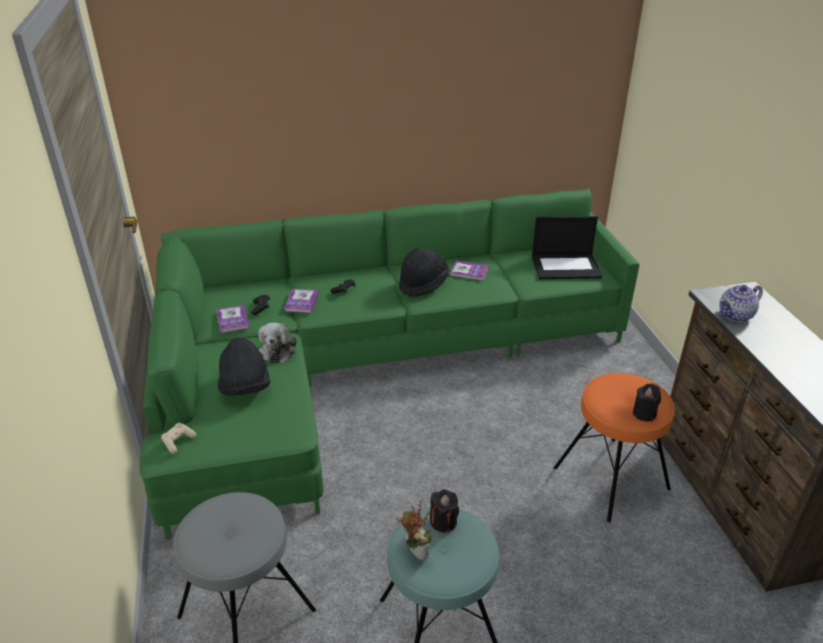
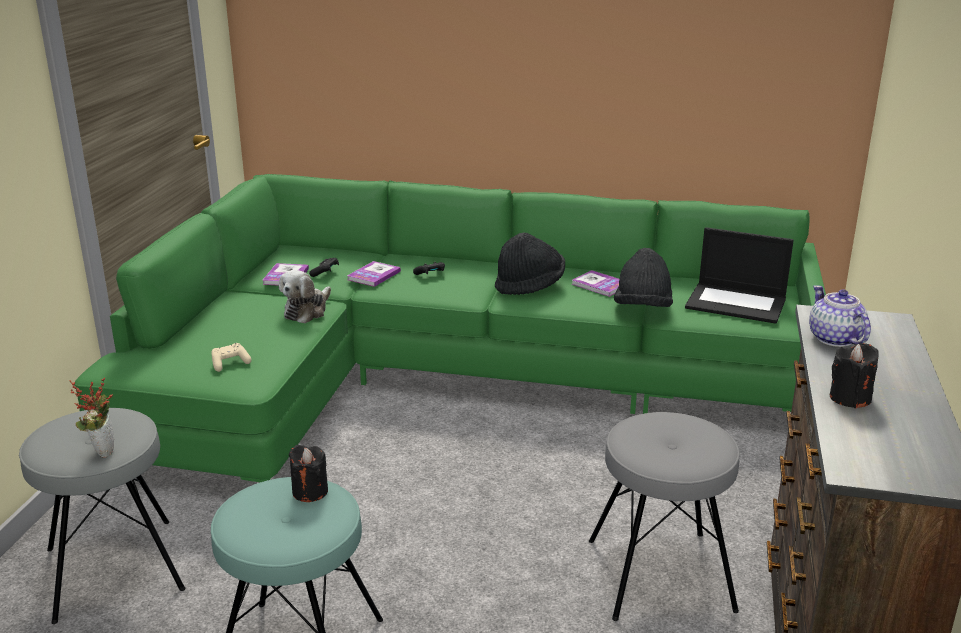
camera: 25 degrees right, 10 degrees down
beige game controller [161,423,196,454] -> beige game controller moved to [211,343,251,372]
black hat [218,337,270,396] -> black hat moved to [614,248,673,307]
potted plant [397,500,432,560] -> potted plant moved to [70,378,114,458]
orange stool [553,373,675,523] -> grey stool [589,412,740,621]
black candle [633,384,661,422] -> black candle moved to [830,343,879,408]
teapot [720,285,763,322] -> teapot turned 75 degrees clockwise [809,285,871,347]

